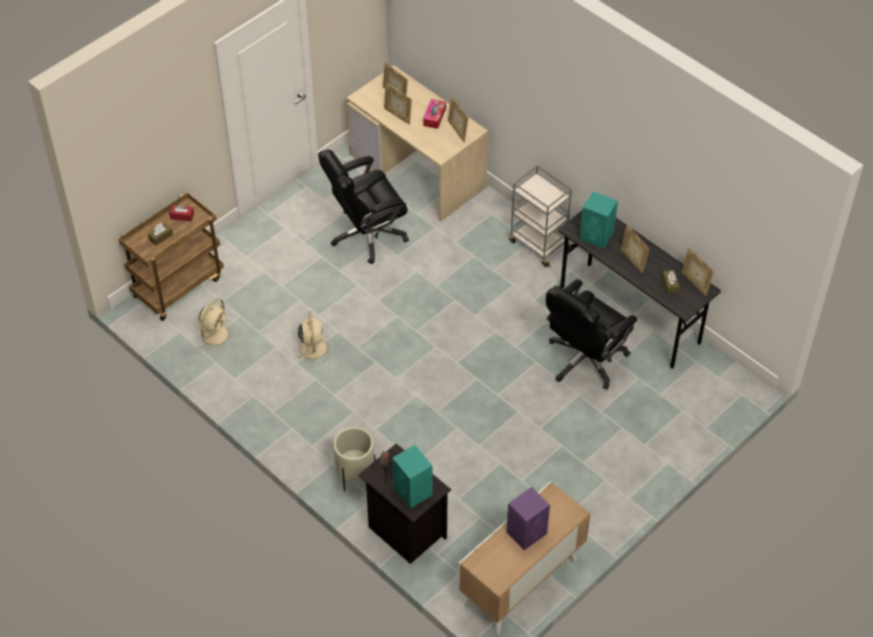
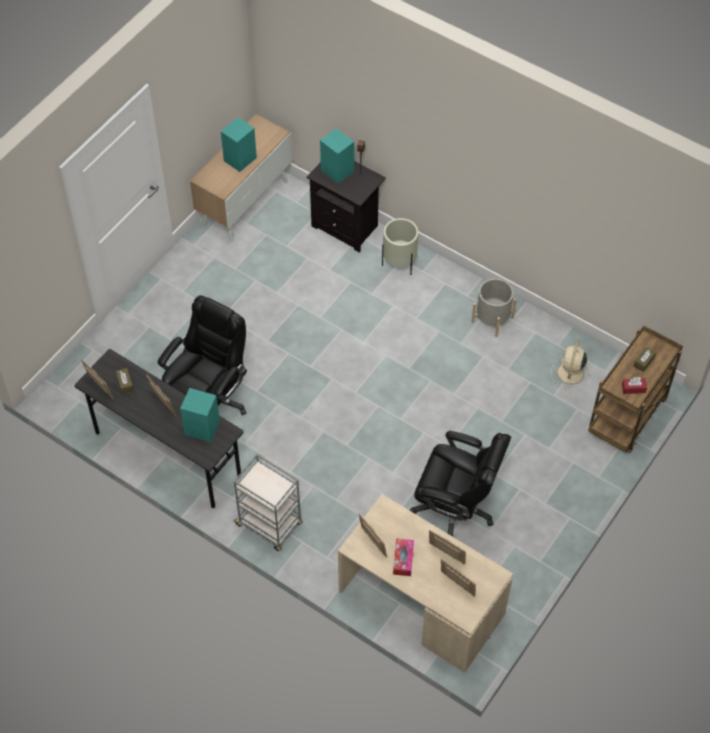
camera: 170 degrees right, 5 degrees up
beige fan [292,311,333,366] -> none
black office chair [318,149,409,264] -> black office chair turned 60 degrees clockwise [409,431,511,537]
purple speaker [506,487,550,550] -> turquoise speaker [221,117,257,172]
none -> grey planter [471,278,517,337]

